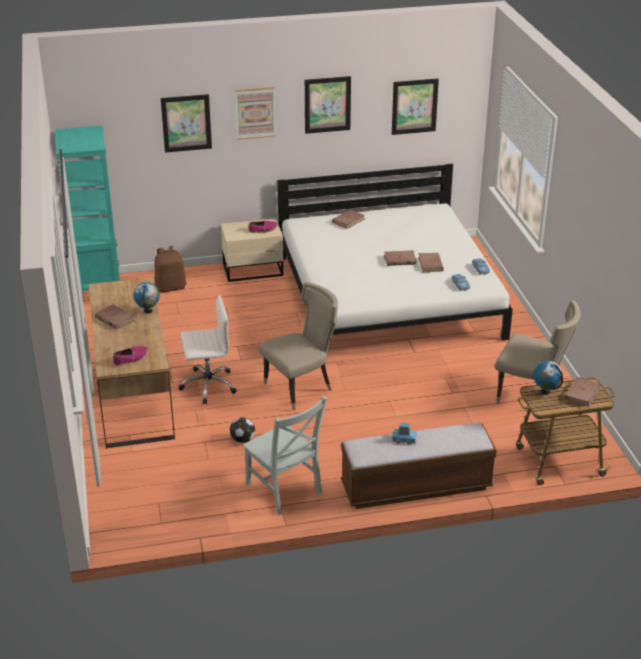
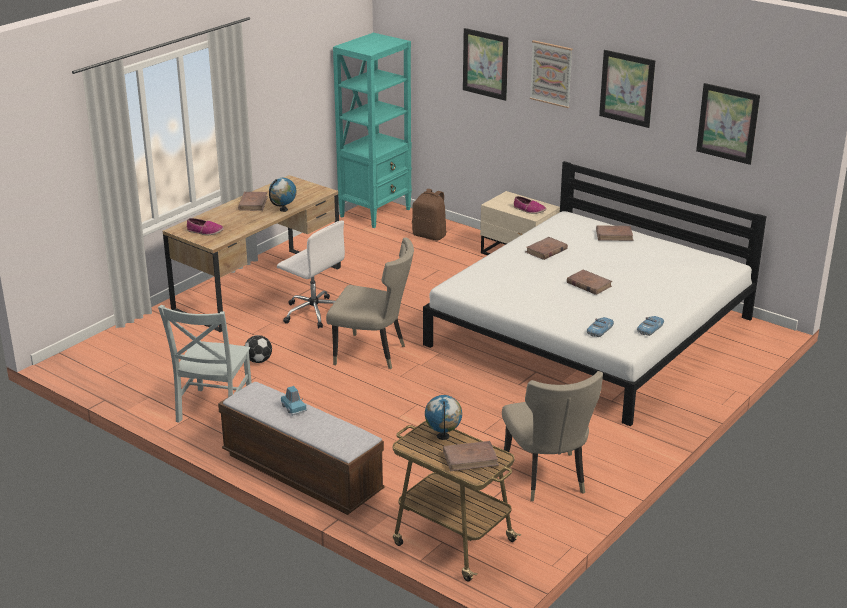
camera: 50 degrees right, 5 degrees down
brown book [418,253,444,272] -> brown book moved to [525,237,568,260]

